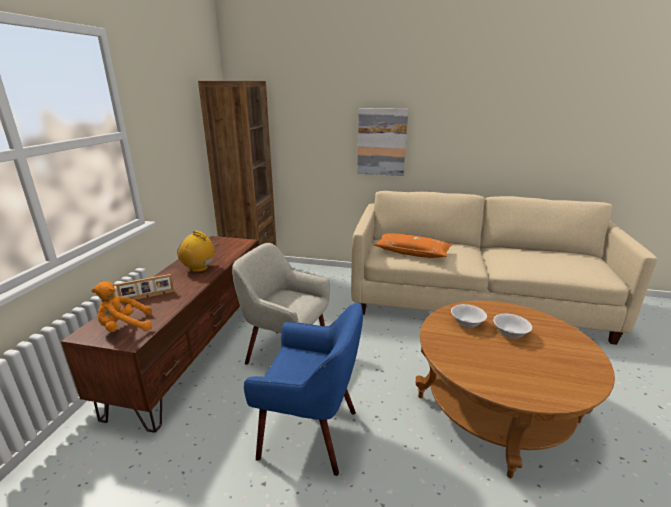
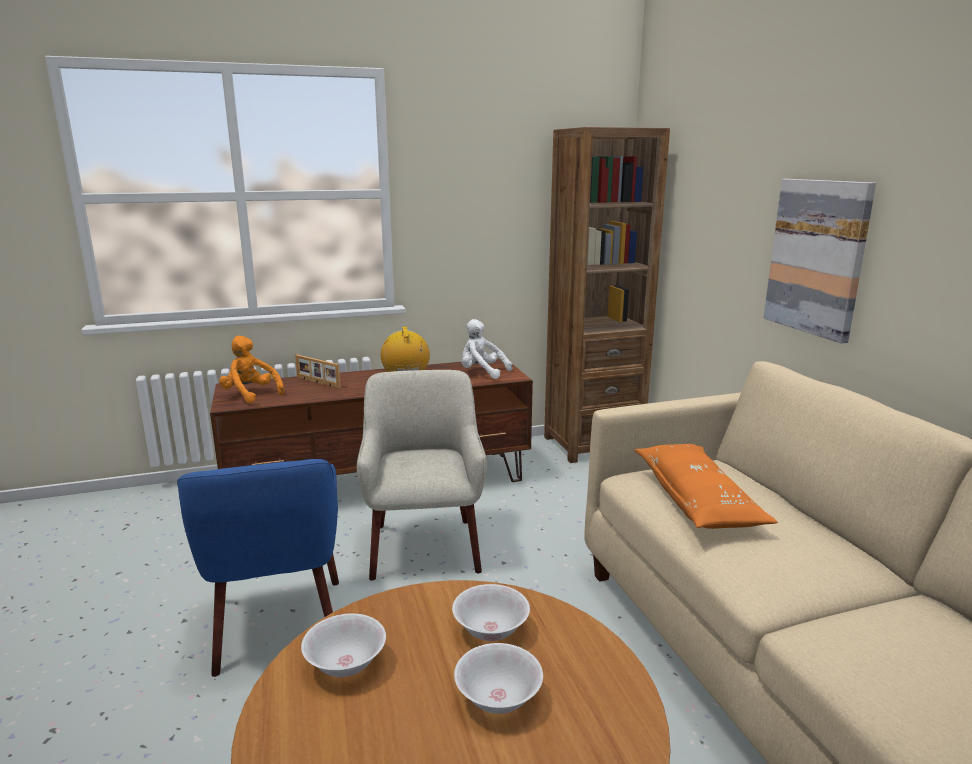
camera: 60 degrees right, 5 degrees down
none -> white bowl [301,613,386,677]
none -> white plush toy [462,319,513,379]

